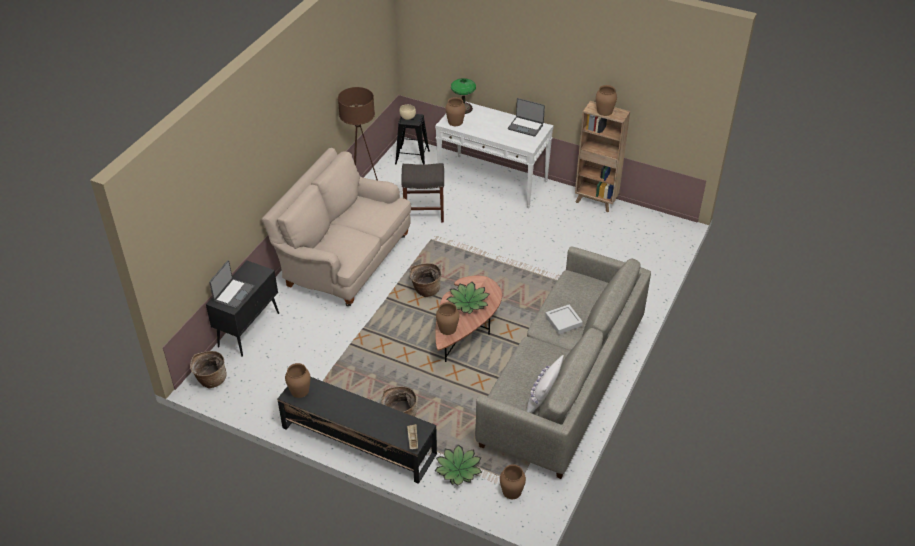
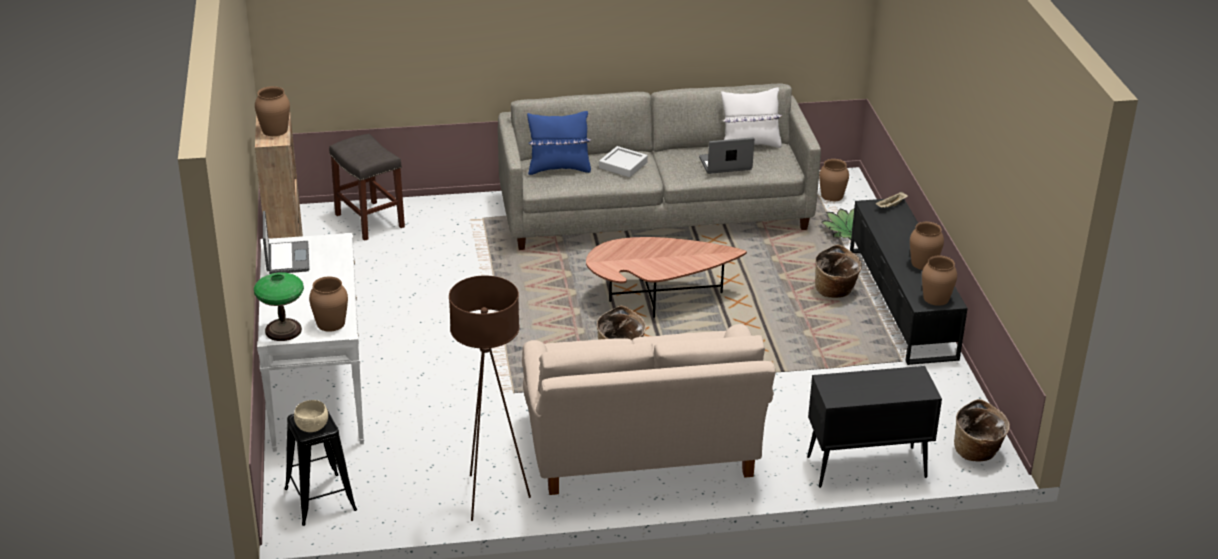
camera: 125 degrees left, 10 degrees down
laptop [209,260,254,309] -> laptop moved to [699,137,754,174]
grey stool [401,163,444,222] -> grey stool moved to [329,134,405,241]
brown vase [436,302,459,335] -> brown vase moved to [910,222,944,270]
potted plant [447,282,489,314] -> none
none -> blue pillow [527,111,591,175]

